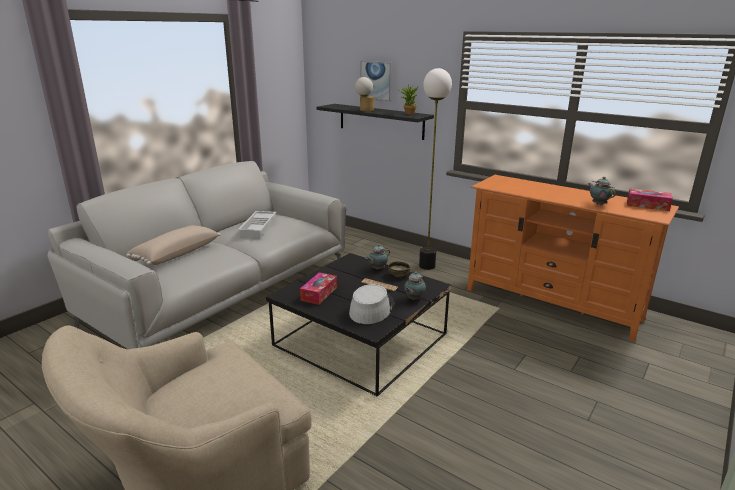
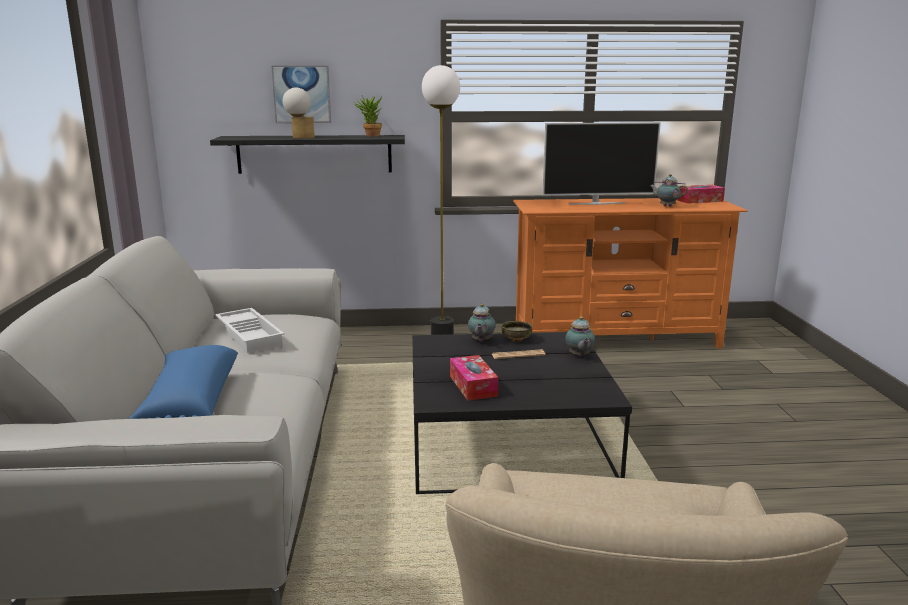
camera: 40 degrees left, 5 degrees down
beige pillow [126,225,221,265] -> blue pillow [129,345,238,419]
grey hat [349,284,394,324] -> none
none -> television [543,122,661,205]

